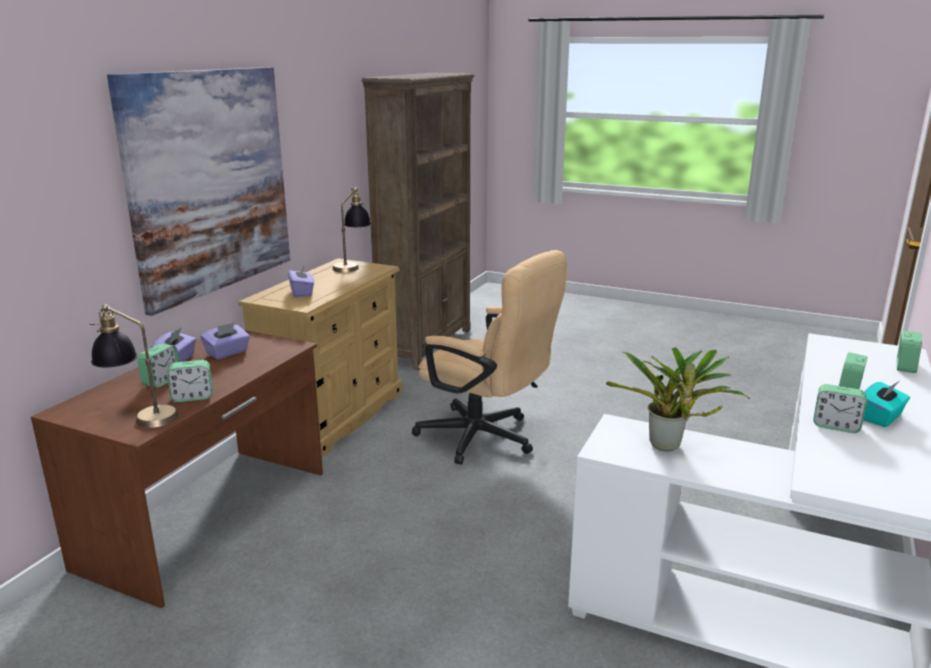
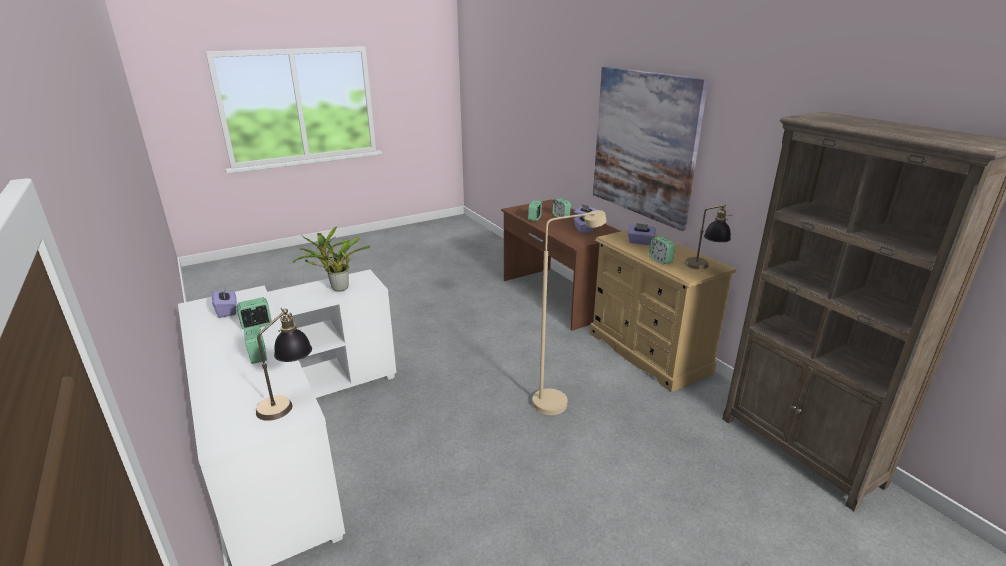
camera: 125 degrees right, 5 degrees up
table lamp [89,304,179,428] -> table lamp moved to [256,308,312,421]
beige office chair [412,250,567,465] -> beige floor lamp [532,210,607,415]
turquoise tissue box [863,381,910,427] -> none
alarm clock [897,331,922,373] -> alarm clock moved to [649,237,675,264]
none -> purple tissue box [212,287,237,318]

